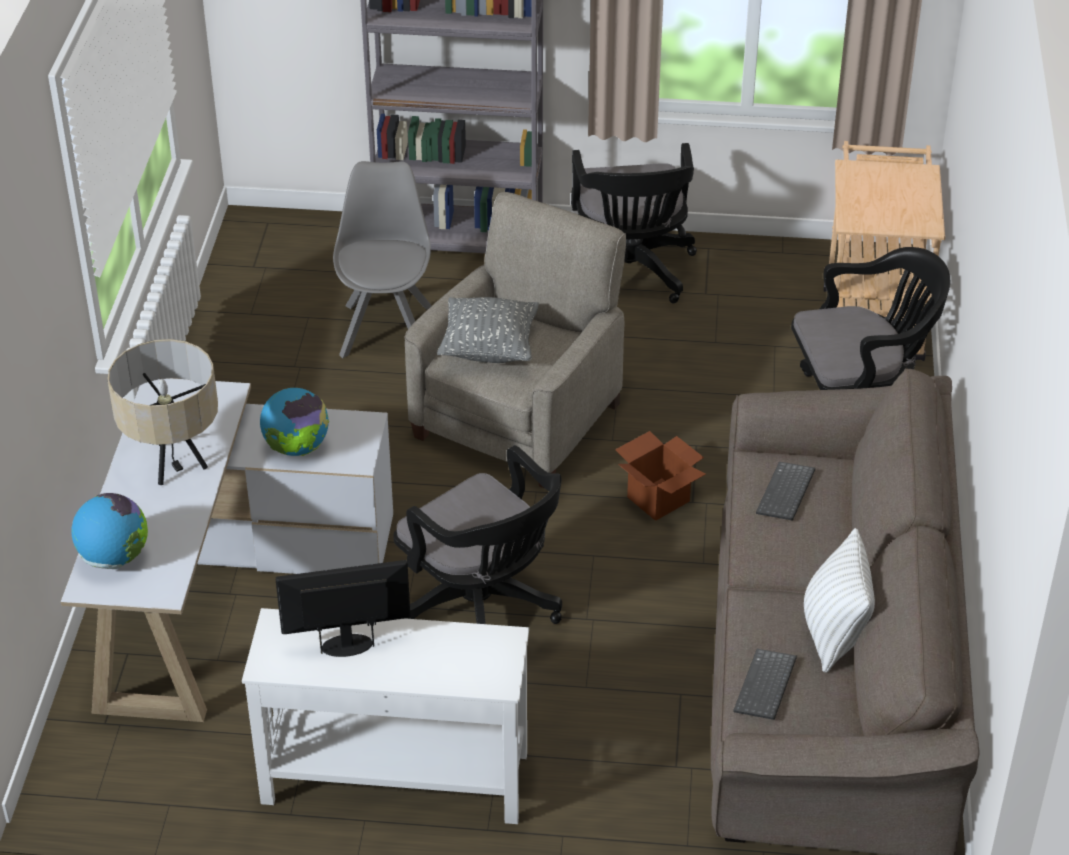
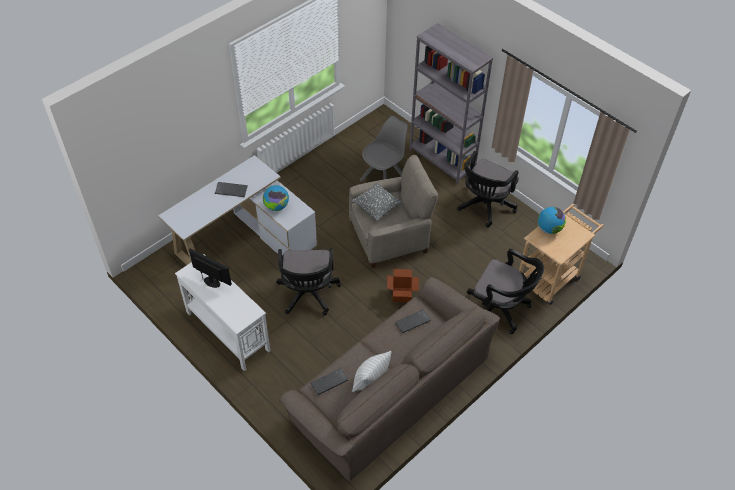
camera: 40 degrees right, 10 degrees up
globe [71,493,148,569] -> globe moved to [538,207,566,234]
beige table lamp [108,339,218,485] -> keyboard [215,182,248,197]

